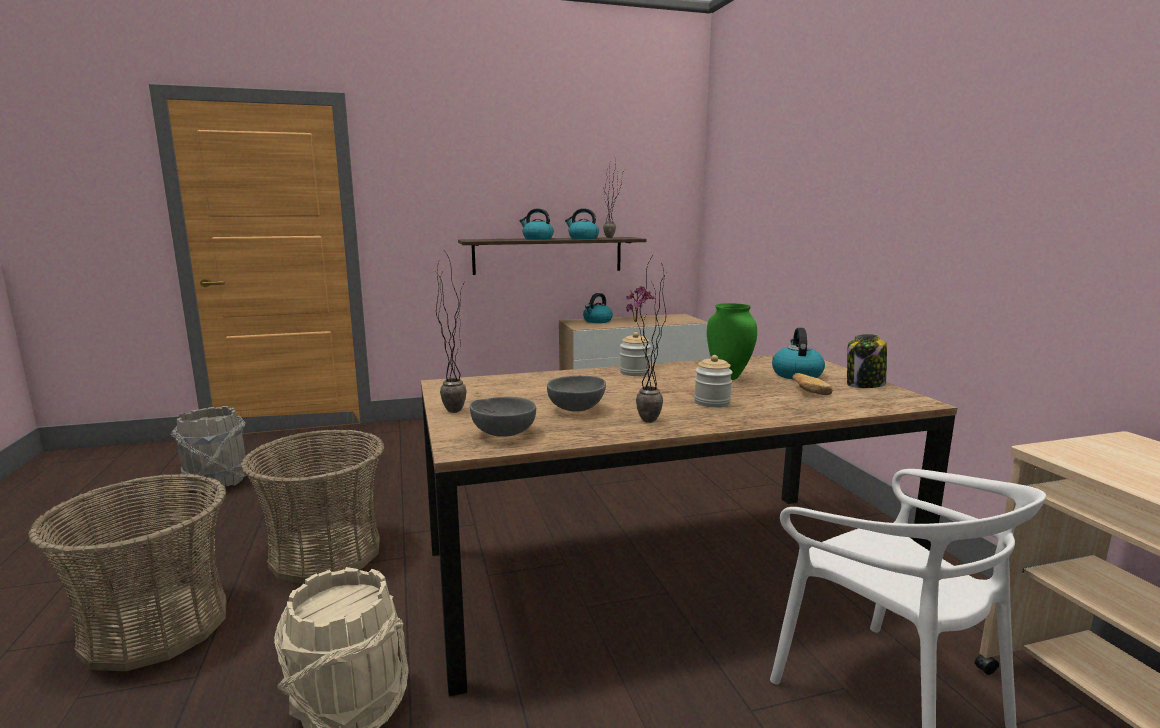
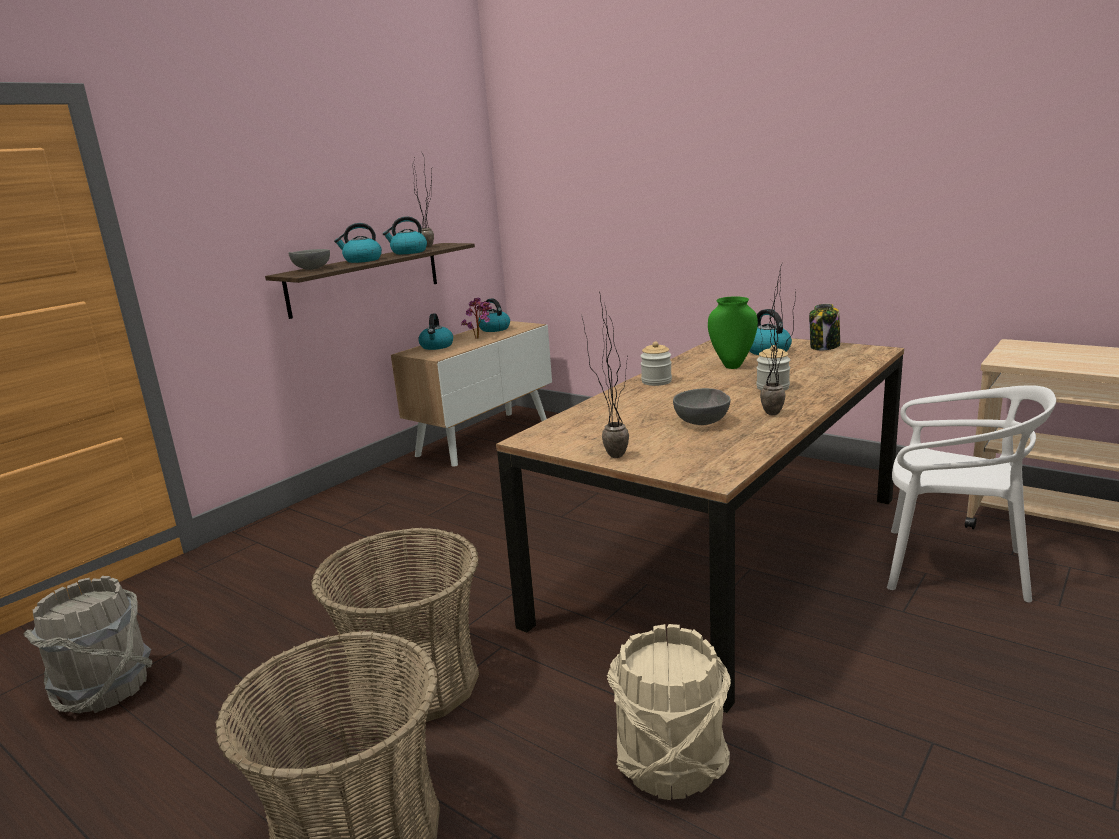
camera: 35 degrees left, 5 degrees up
grey bowl [470,397,536,437] -> grey bowl moved to [288,249,330,270]
bread [792,373,832,395] -> none
none -> kettle [478,298,510,332]

